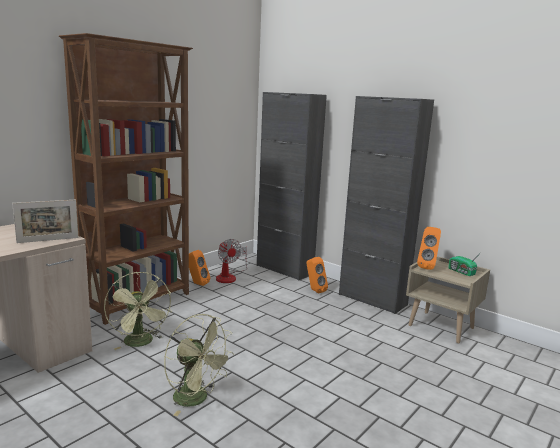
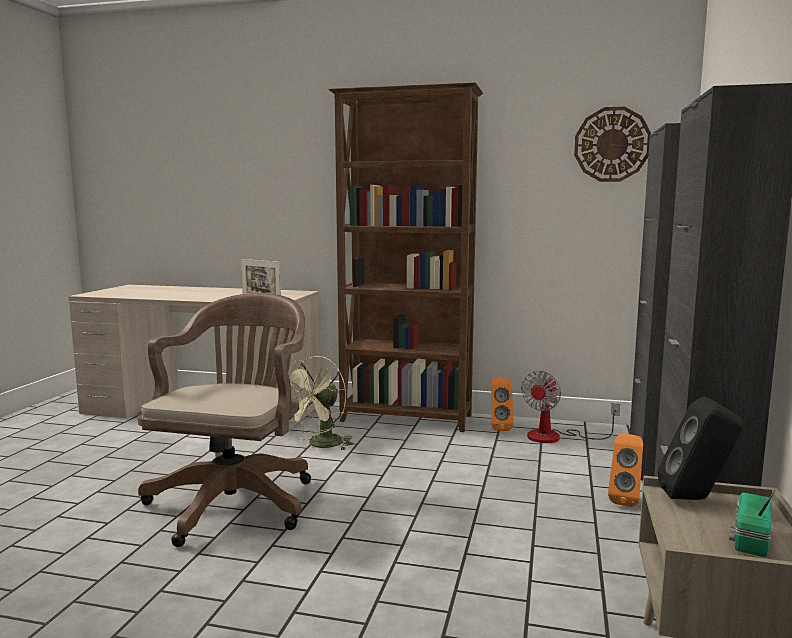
camera: 65 degrees right, 5 degrees down
green fan [164,314,234,416] -> brown office chair [138,293,311,547]
orange speaker [417,227,441,270] -> black speaker [658,397,743,500]
none -> wall clock [574,107,651,182]

